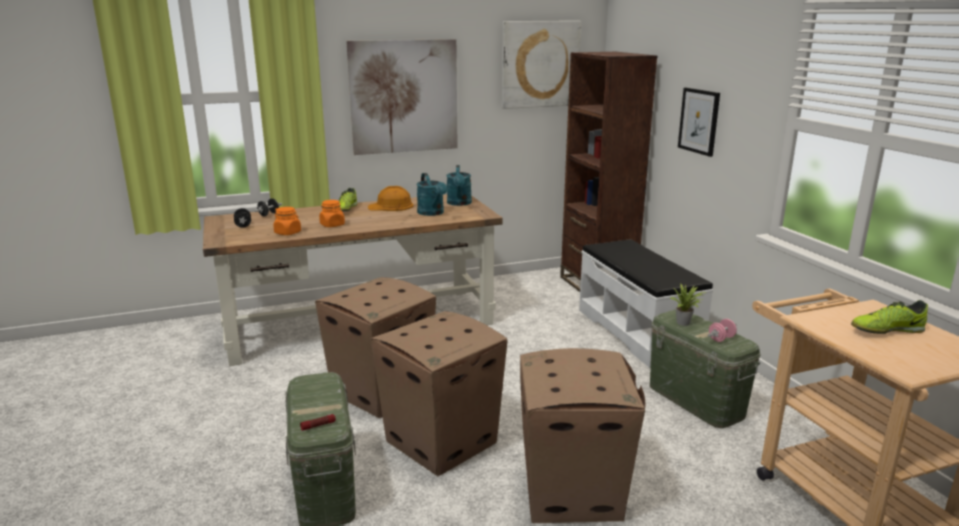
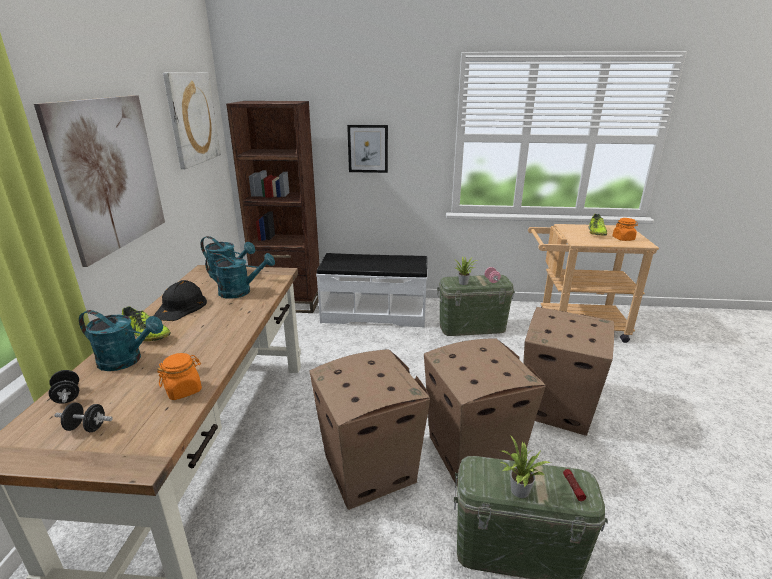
camera: 65 degrees left, 5 degrees up
orange jar [319,200,345,227] -> orange jar moved to [612,218,638,241]
orange hard hat [368,186,414,211] -> black hard hat [153,280,207,321]
none -> turquoise watering can [79,310,163,371]
none -> potted plant [501,435,551,498]

